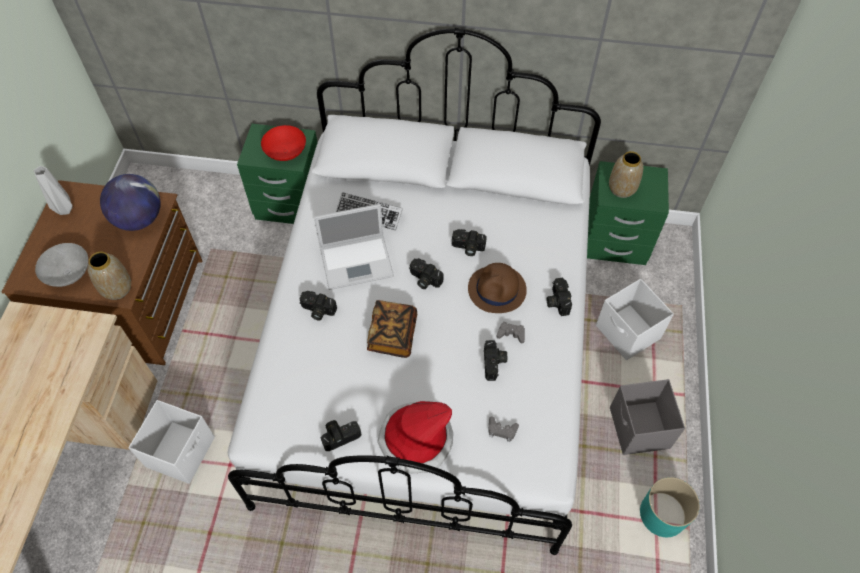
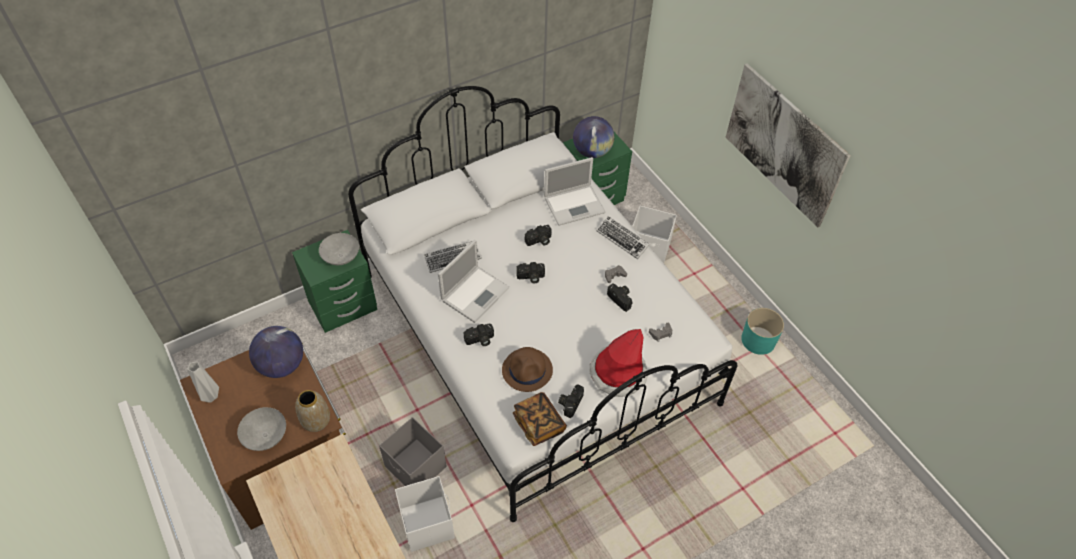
camera: 40 degrees left, 5 degrees down
red bowl [261,125,306,161] -> grey bowl [319,233,359,265]
book [367,300,417,358] -> book moved to [513,392,567,446]
brown hat [468,263,527,313] -> brown hat moved to [502,347,553,392]
camera [547,278,572,316] -> keyboard [597,216,650,259]
vase [609,151,643,198] -> globe [573,116,614,158]
grey storage box [610,379,685,455] -> grey storage box moved to [379,417,446,486]
none -> laptop [544,157,606,226]
none -> picture [726,63,851,227]

